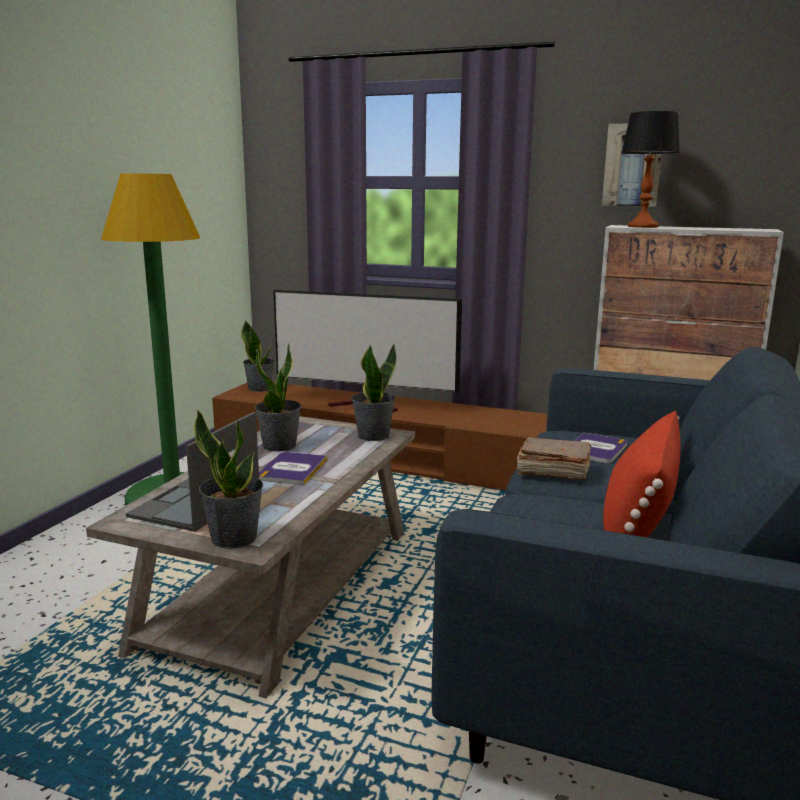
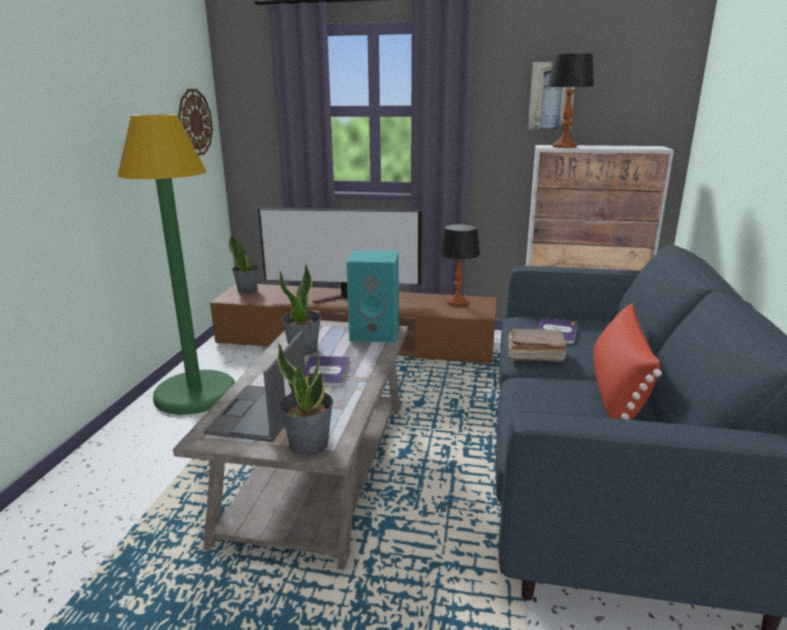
camera: 10 degrees left, 5 degrees up
potted plant [351,344,396,441] -> turquoise speaker [346,250,399,343]
none -> wall clock [178,89,213,156]
none -> table lamp [439,224,480,307]

